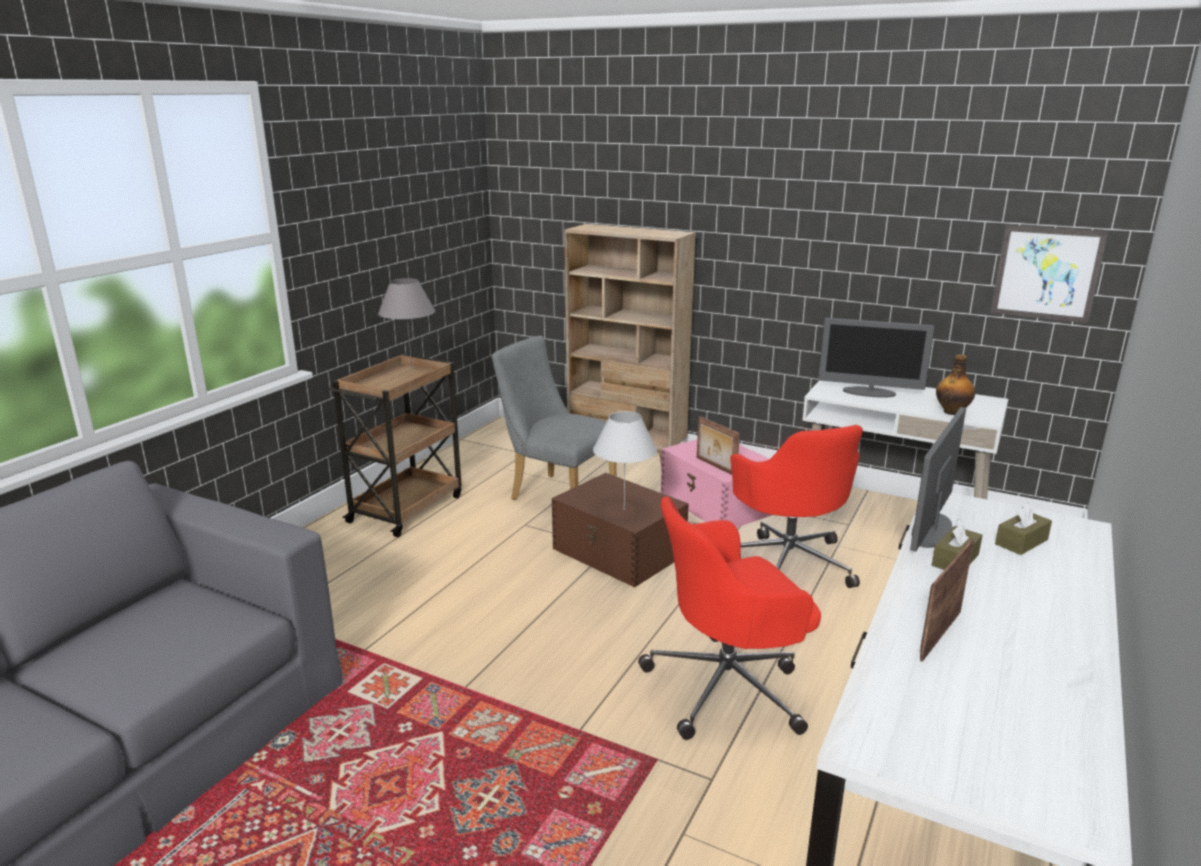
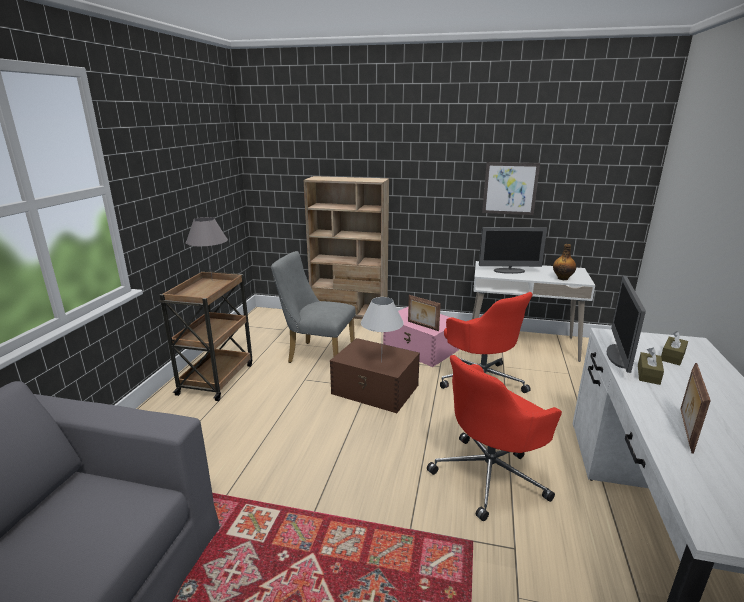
camera: 15 degrees left, 0 degrees up
picture [991,225,1108,323] -> picture moved to [482,162,540,215]

